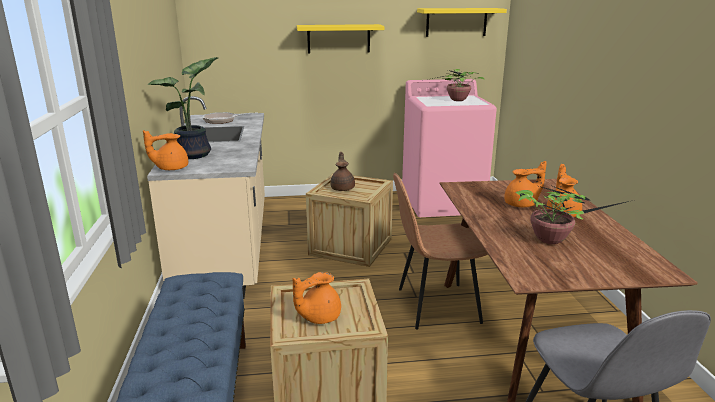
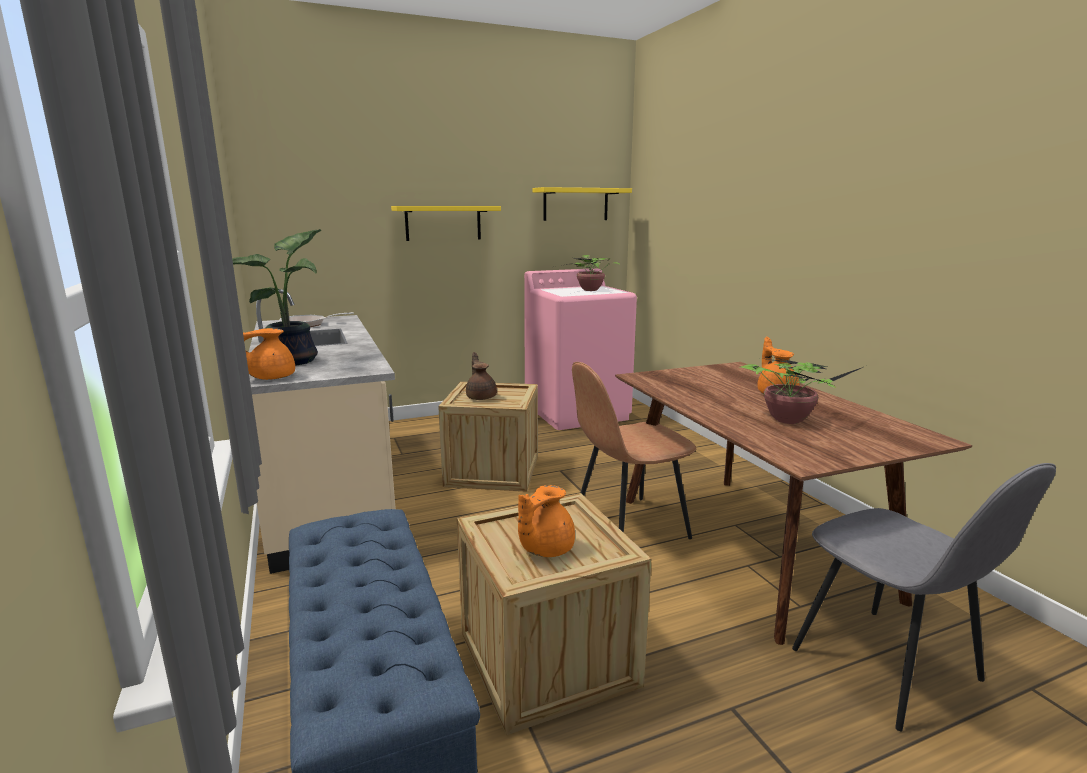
camera: 15 degrees left, 5 degrees down
orange teapot [504,161,547,207] -> none

